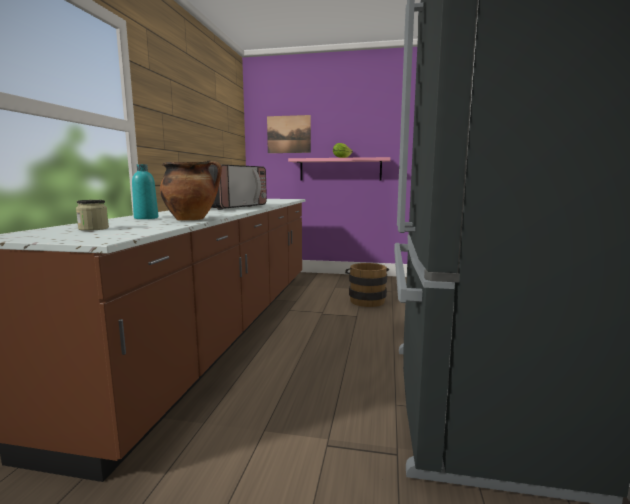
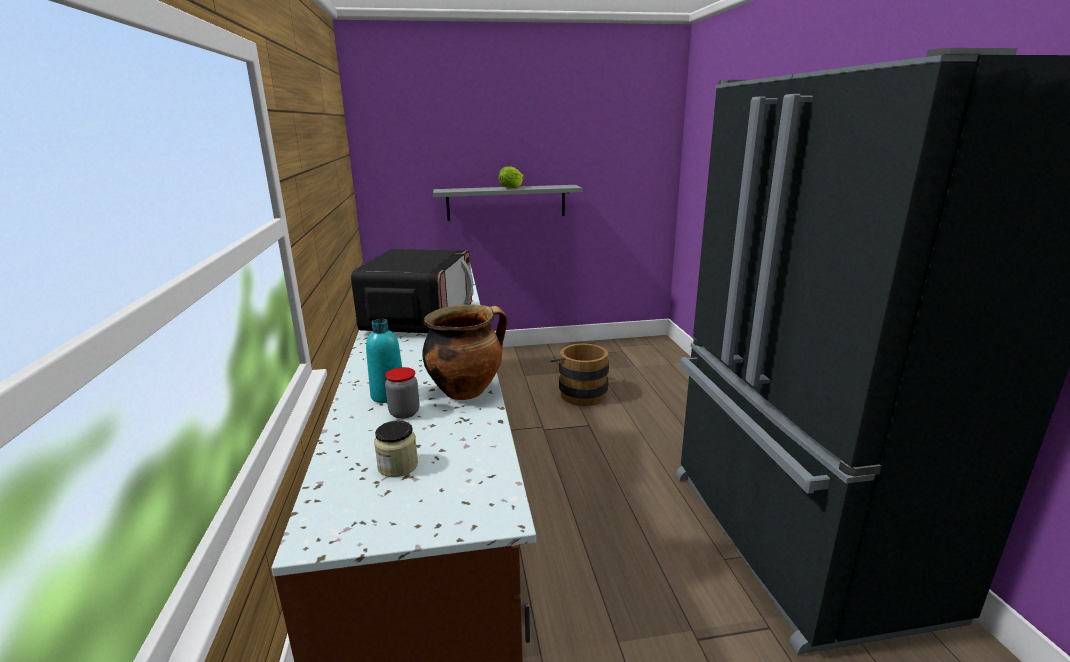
camera: 20 degrees left, 10 degrees up
picture [267,115,311,153] -> none
pink shelf [288,157,391,181] -> grey shelf [433,185,582,221]
none -> jar [385,367,419,419]

